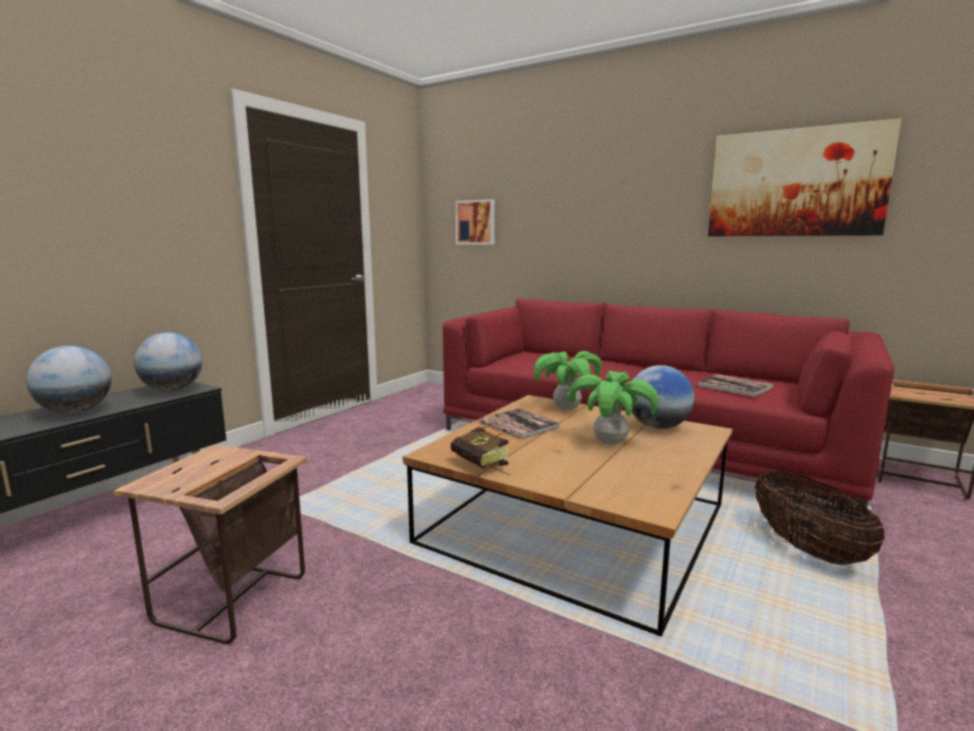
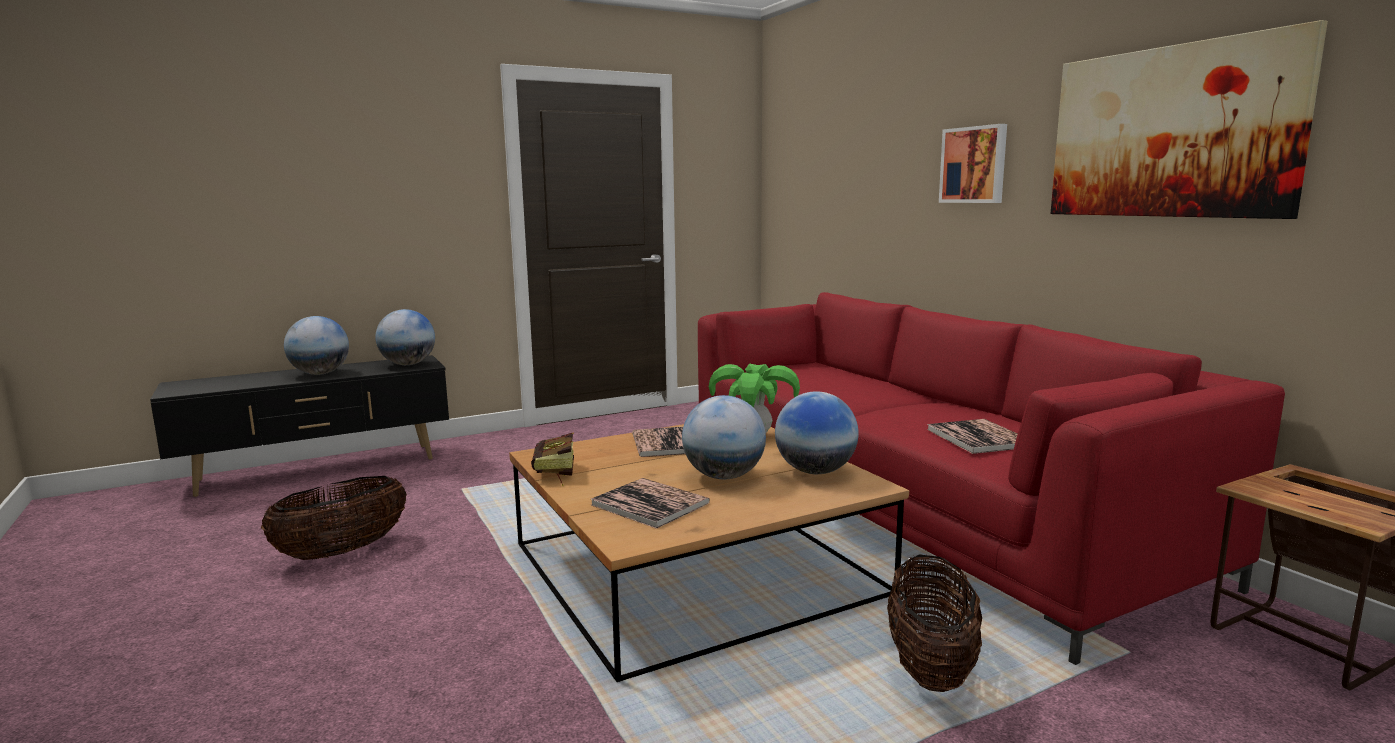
camera: 30 degrees right, 0 degrees up
side table [113,445,307,644] -> basket [261,476,407,560]
picture [455,199,495,244] -> picture moved to [939,124,1007,203]
potted plant [569,371,658,445] -> globe [682,395,766,479]
none -> book [591,478,710,529]

